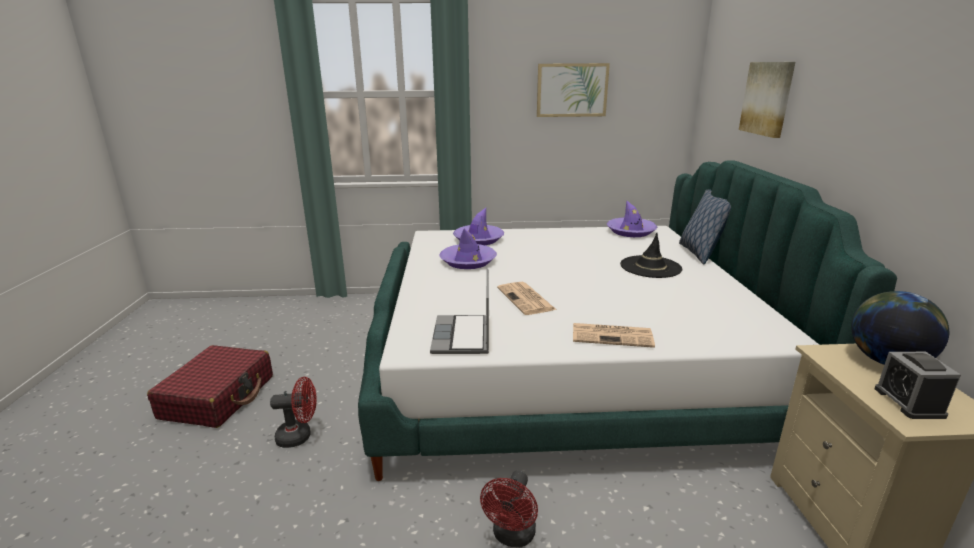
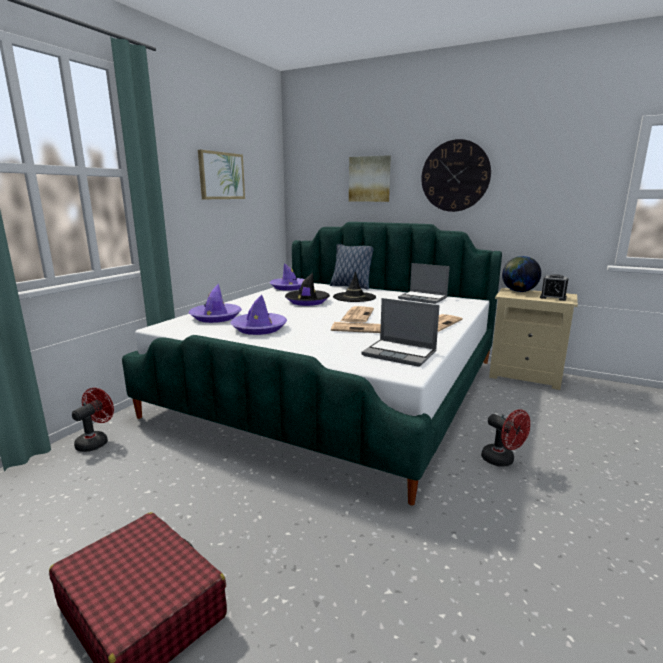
camera: 60 degrees left, 5 degrees down
red fan [270,377,317,448] -> red fan moved to [72,388,114,452]
none -> black hat [285,273,330,306]
none -> newspaper [340,306,374,323]
none -> laptop [398,263,450,304]
none -> wall clock [421,139,491,212]

